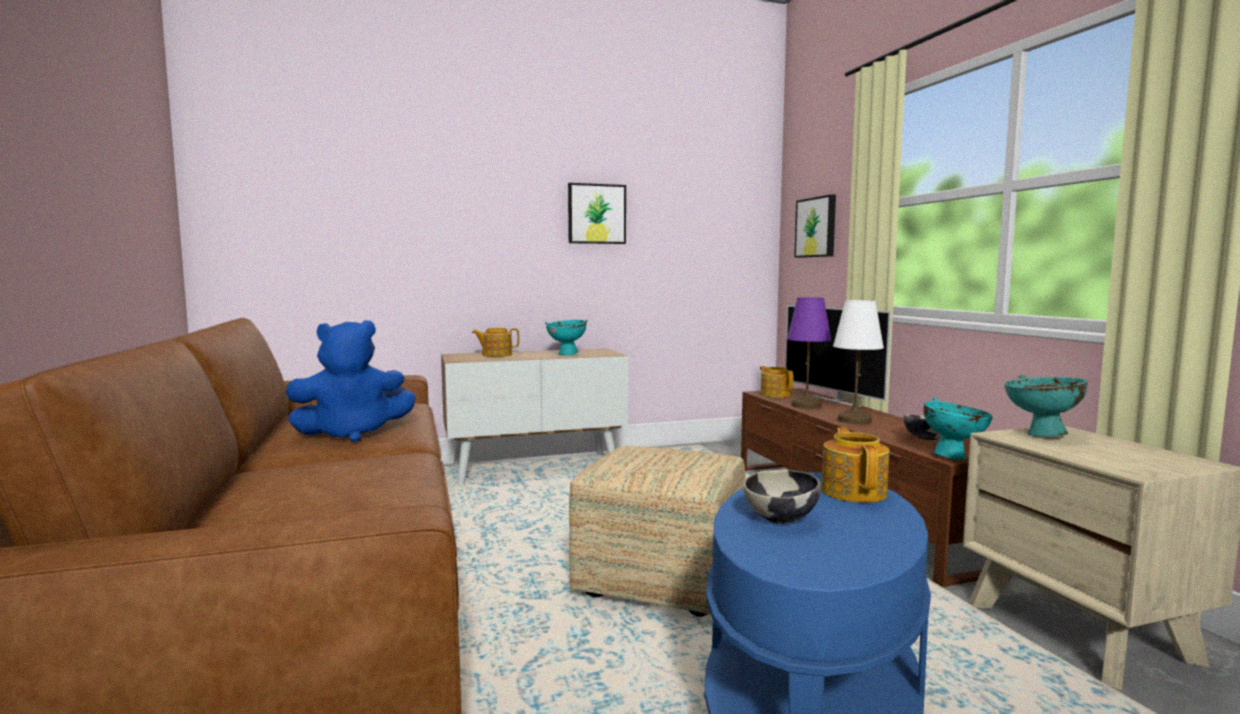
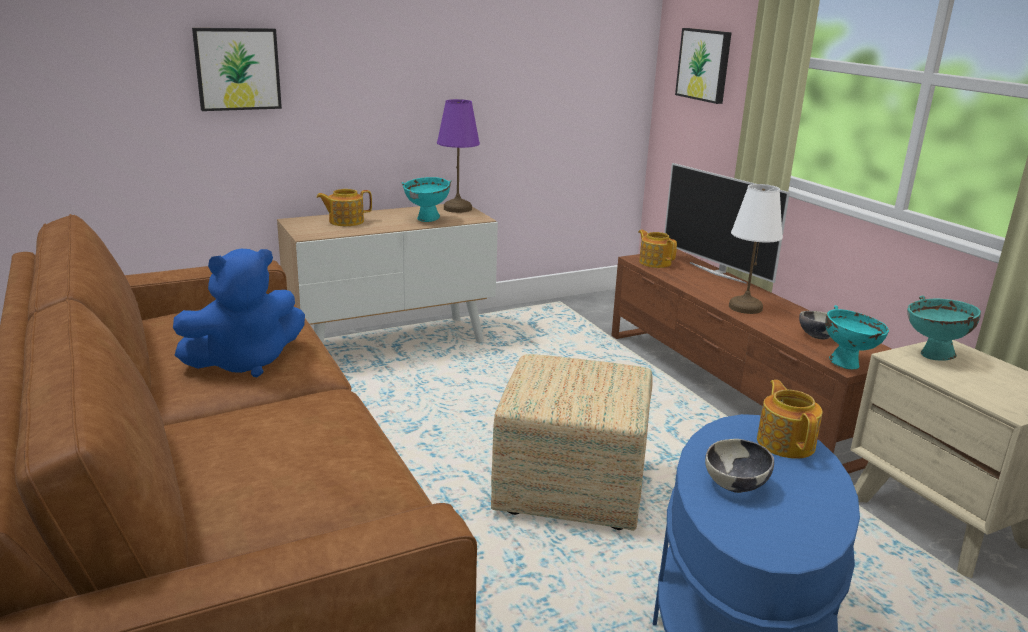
camera: 10 degrees left, 15 degrees up
picture [568,183,626,244] -> picture moved to [192,28,282,111]
purple table lamp [787,297,832,409] -> purple table lamp moved to [437,99,480,213]

